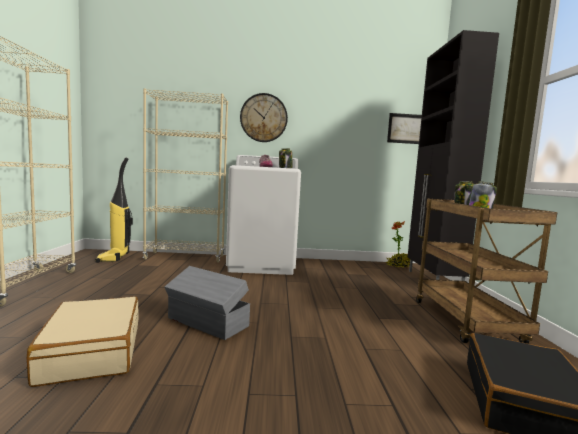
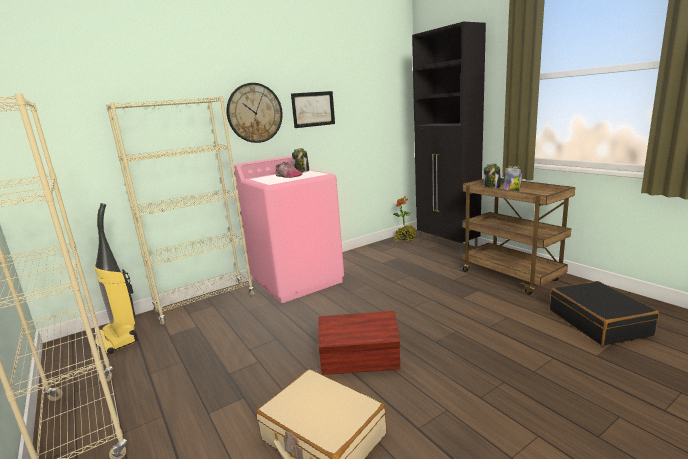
camera: 30 degrees left, 10 degrees up
grey storage box [165,266,250,340] -> brown storage box [318,311,400,375]
white washing machine [226,155,301,275] -> pink washing machine [234,156,344,303]
picture [387,113,422,144] -> picture moved to [291,91,335,128]

